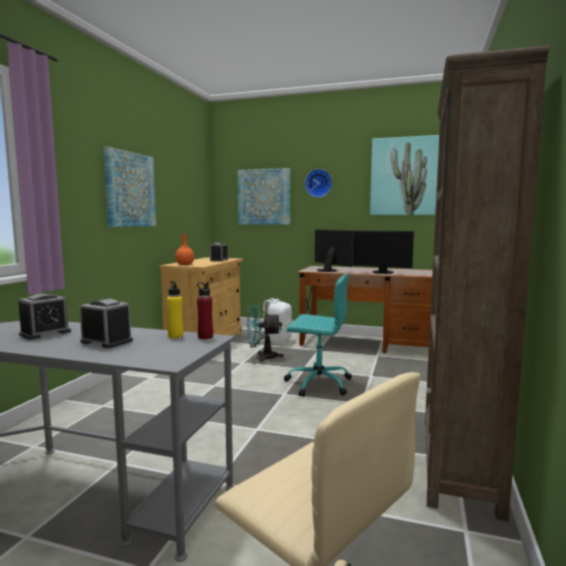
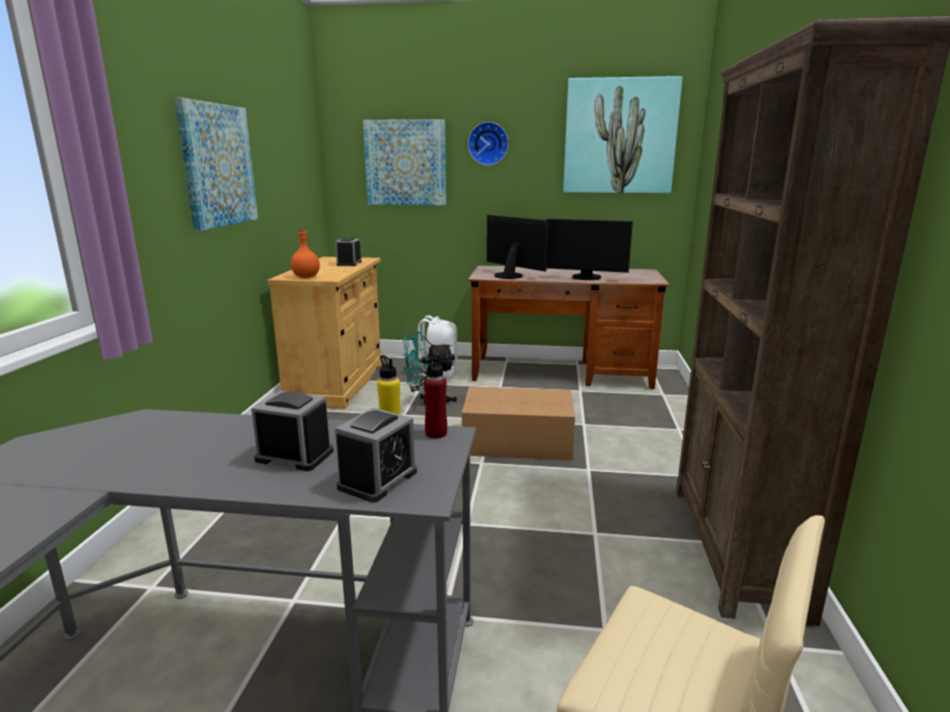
camera: 10 degrees left, 10 degrees up
alarm clock [18,293,71,340] -> alarm clock moved to [335,408,417,503]
turquoise office chair [284,274,352,397] -> cardboard box [462,386,575,460]

